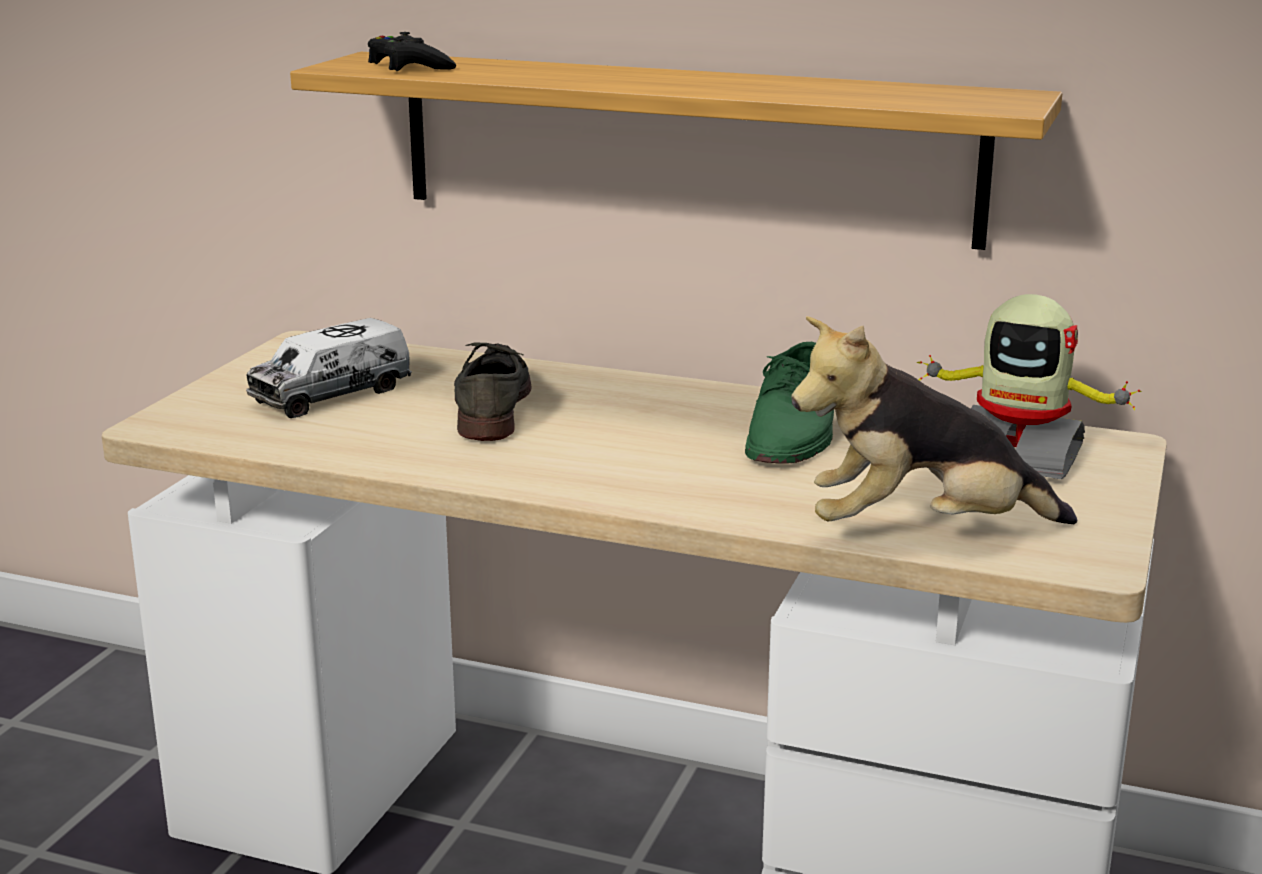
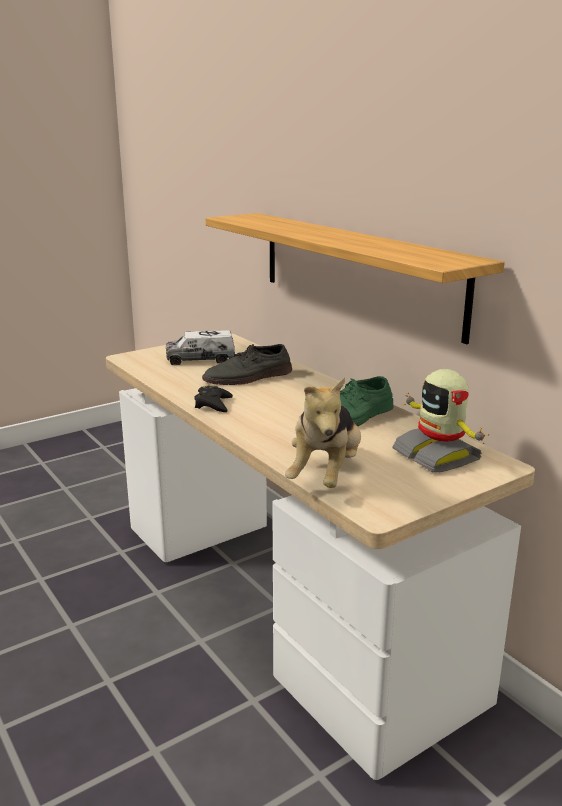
camera: 35 degrees right, 0 degrees up
black game controller [368,32,456,71] -> black game controller moved to [194,386,233,412]
grey shoe [454,342,532,441] -> grey shoe turned 150 degrees counterclockwise [202,344,292,385]
plush toy [791,316,1077,524] -> plush toy turned 105 degrees counterclockwise [285,378,361,488]

